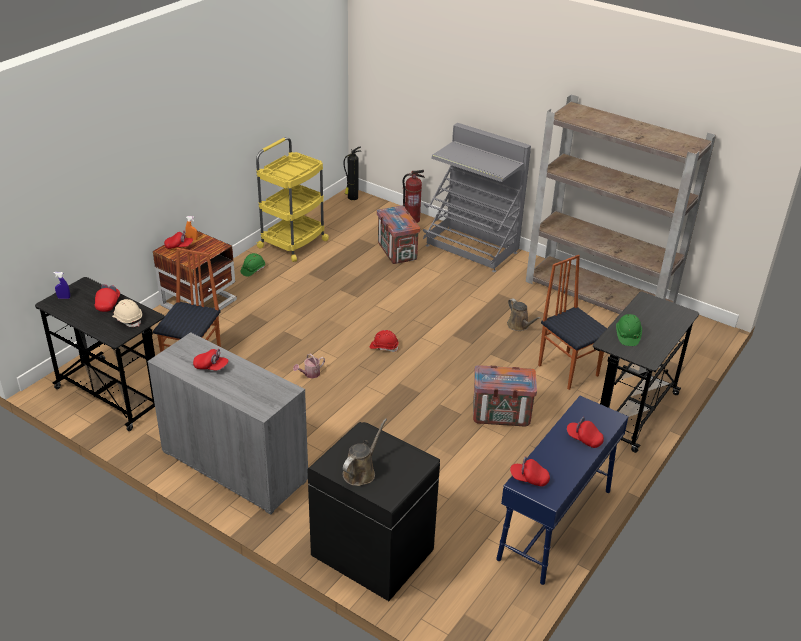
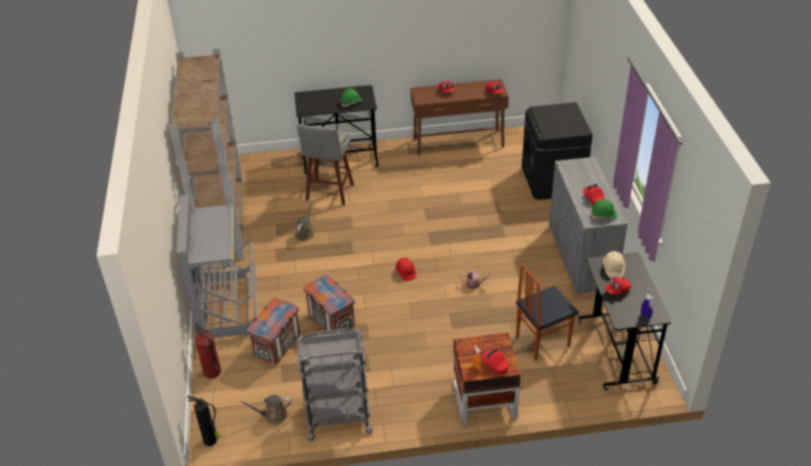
camera: 130 degrees left, 5 degrees up
green hard hat [240,253,265,277] -> green hard hat moved to [591,199,617,219]
yellow cart [256,137,329,262] -> grey cart [297,329,373,441]
brown watering can [343,418,387,486] -> brown watering can moved to [240,395,291,424]
crate [473,365,537,426] -> crate moved to [303,274,355,331]
blue console table [496,396,629,585] -> brown console table [410,79,509,156]
chair [538,255,607,390] -> grey stool [297,124,354,205]

